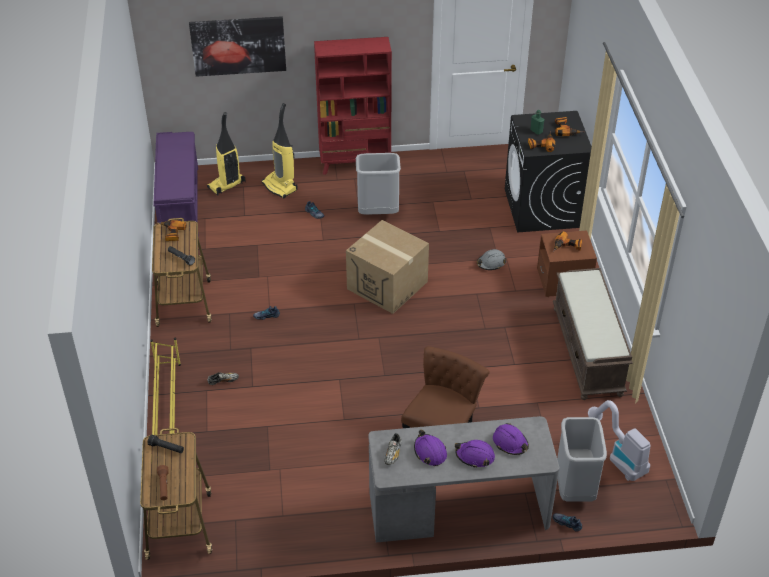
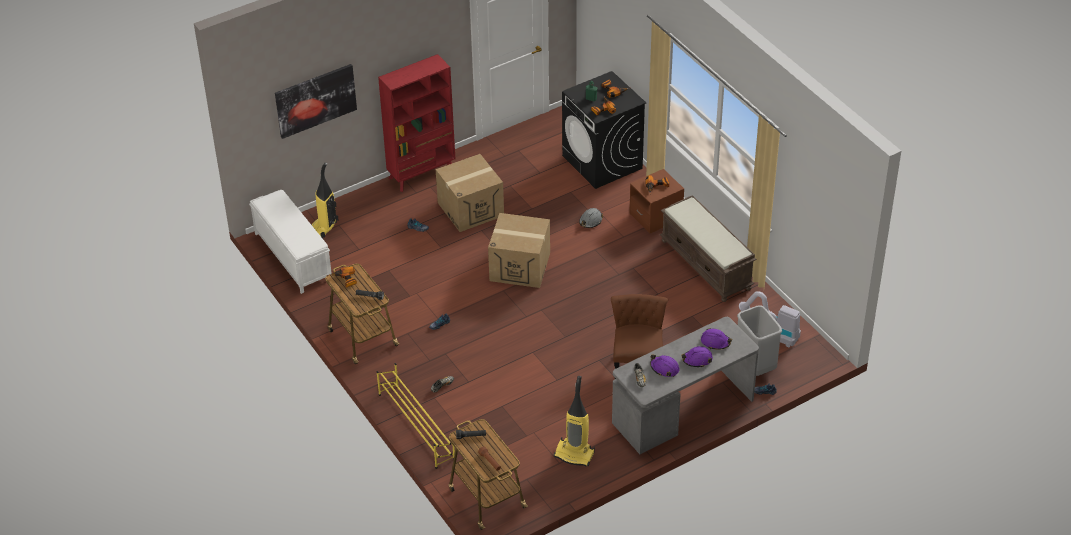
camera: 25 degrees left, 0 degrees up
purple bench [153,132,198,234] -> white bench [249,190,332,294]
vacuum cleaner [262,103,298,198] -> vacuum cleaner moved to [554,376,595,467]
grey trash can [356,153,401,214] -> cardboard box [436,154,504,232]

